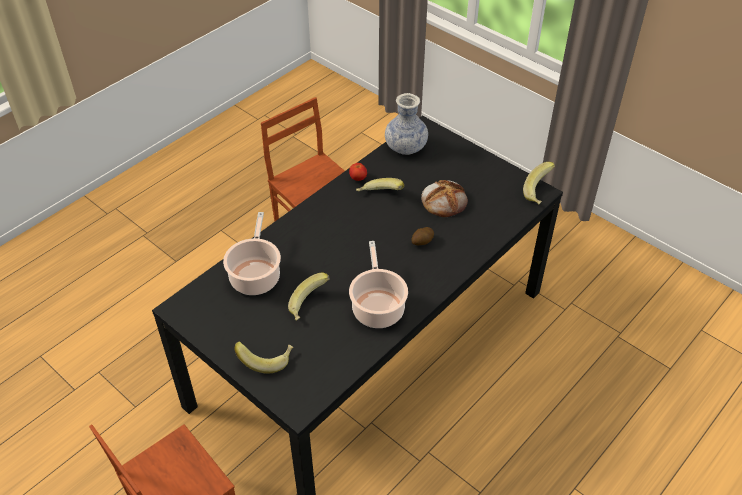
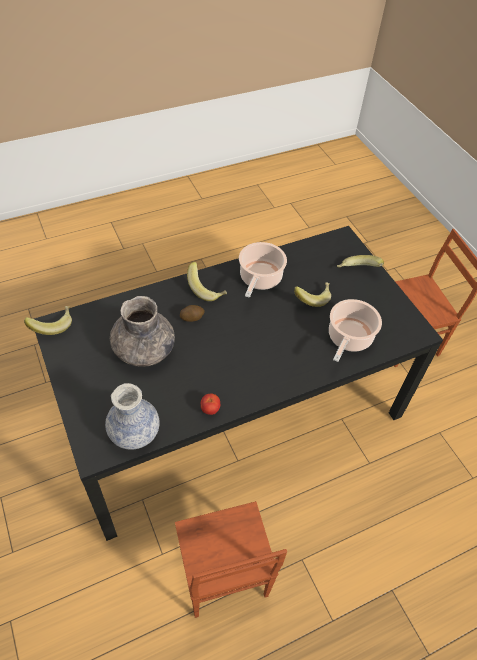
camera: 160 degrees left, 5 degrees up
banana [356,178,404,192] -> banana moved to [187,262,227,301]
bread [421,180,468,217] -> grey vase [110,296,175,367]

